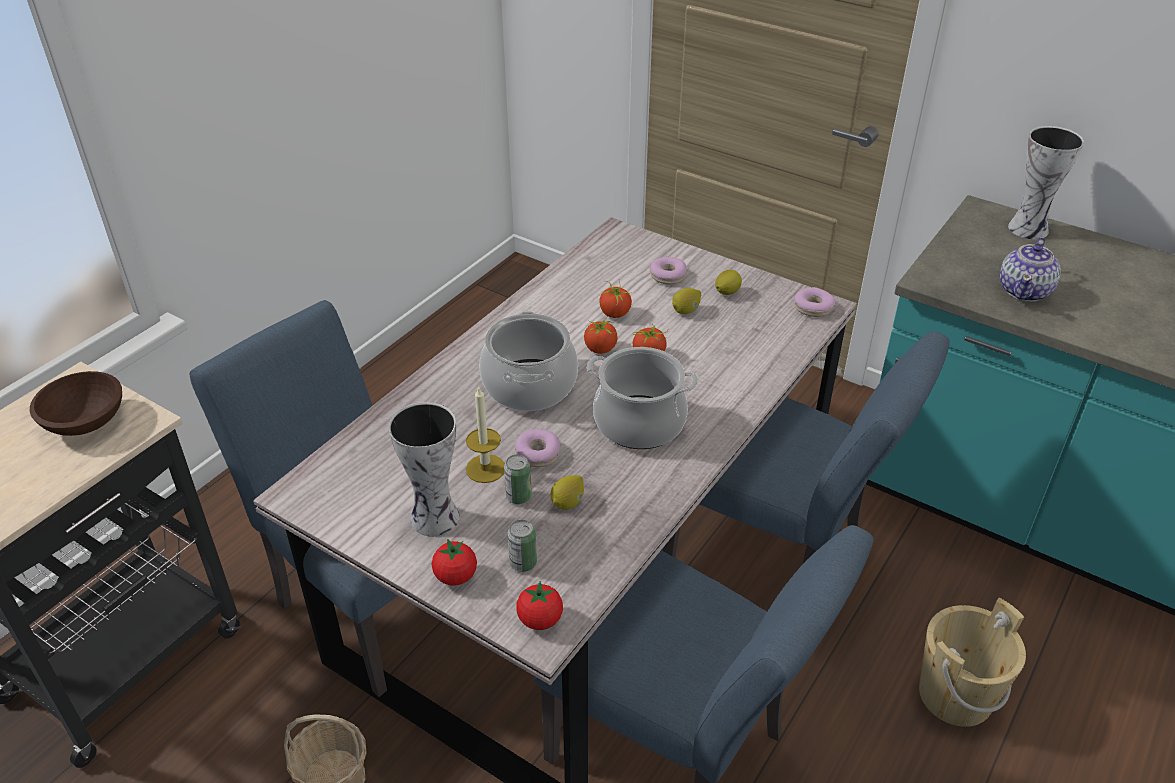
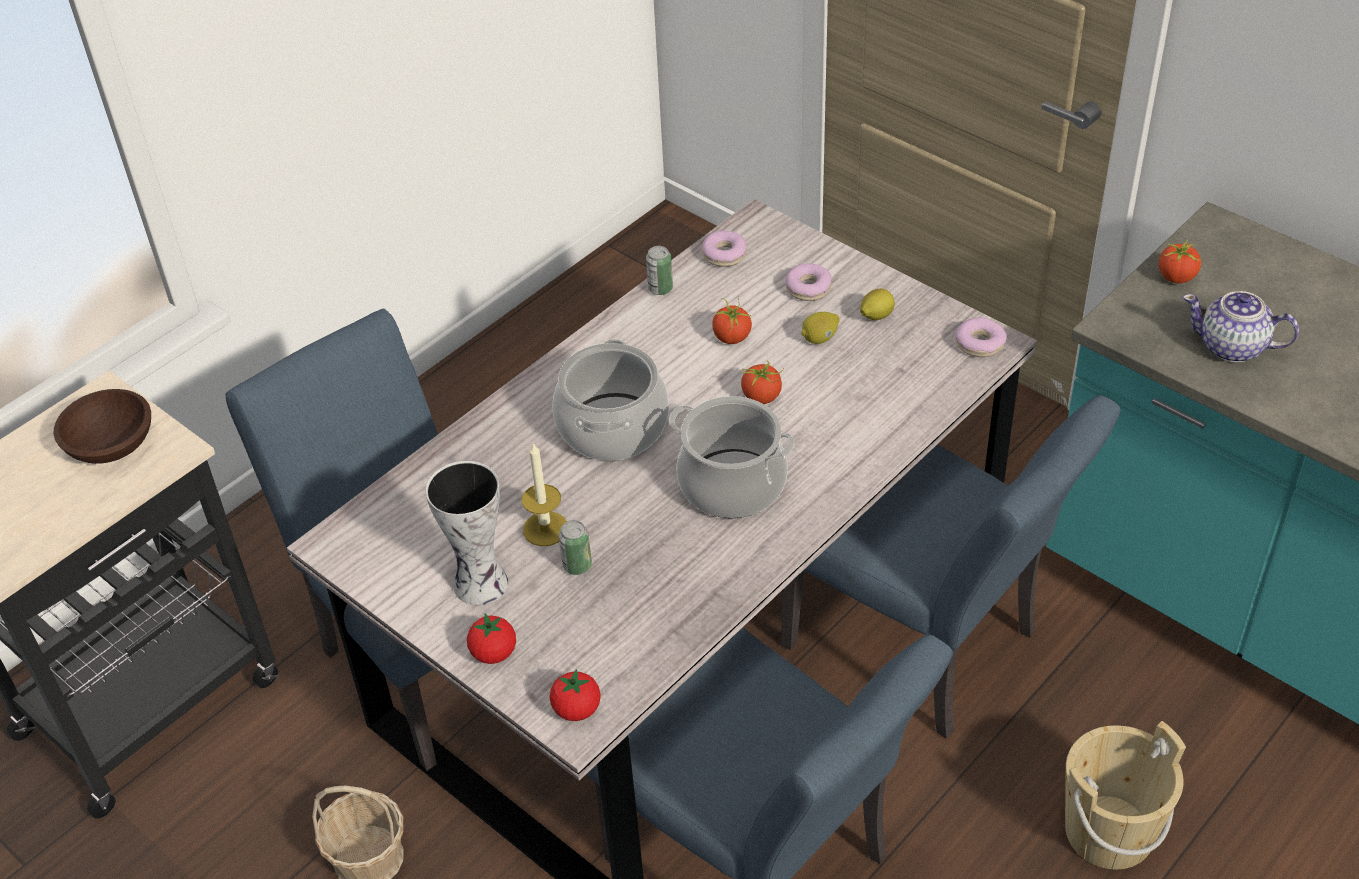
camera: 10 degrees right, 5 degrees up
can [507,520,537,572] -> can moved to [646,246,673,295]
donut [515,429,560,467] -> donut moved to [702,231,746,267]
lemon [550,475,584,510] -> none
tomato [584,318,618,354] -> tomato moved to [1159,239,1202,284]
teapot [1000,237,1061,302] -> teapot turned 75 degrees clockwise [1183,291,1299,362]
vase [1008,126,1084,239] -> none

